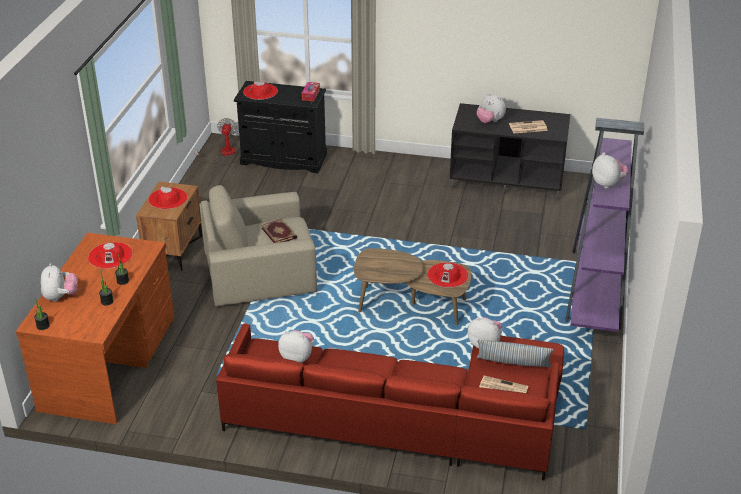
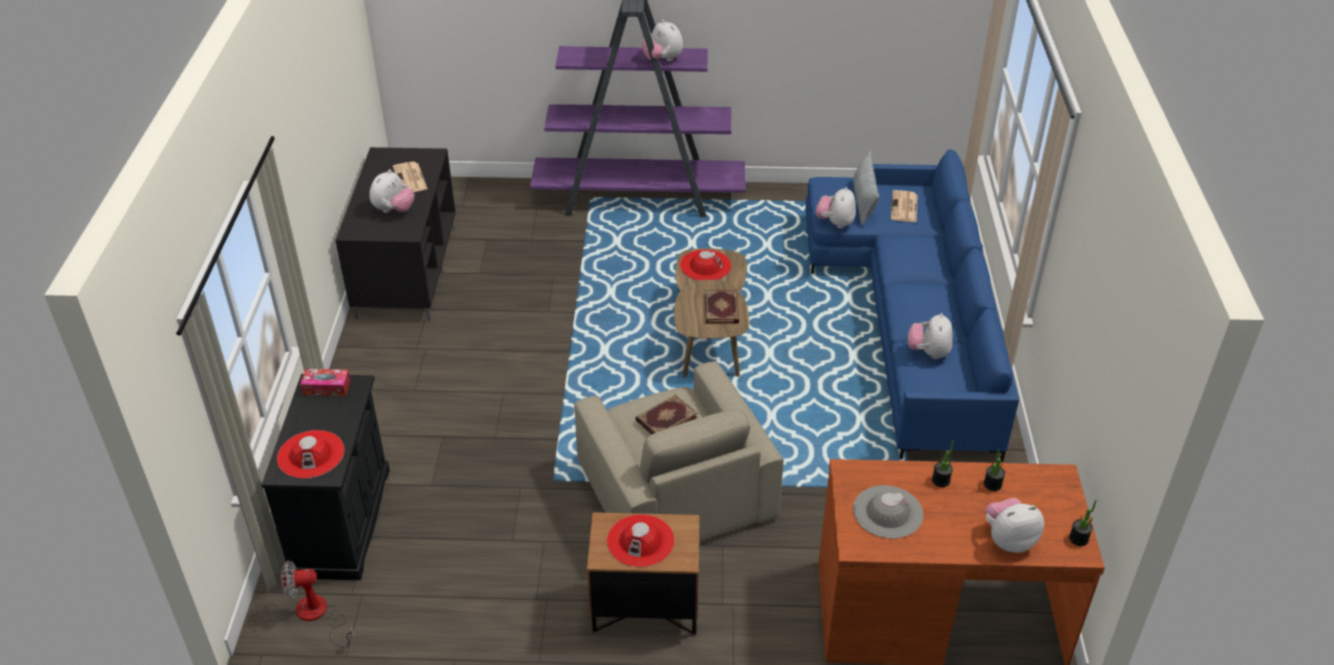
camera: 100 degrees left, 5 degrees up
red hat [88,242,133,268] -> grey hat [853,485,923,539]
red sofa [216,324,564,481] -> blue sofa [805,149,1019,462]
plush toy [592,153,629,189] -> plush toy turned 90 degrees counterclockwise [642,19,683,61]
none -> book [705,290,739,324]

